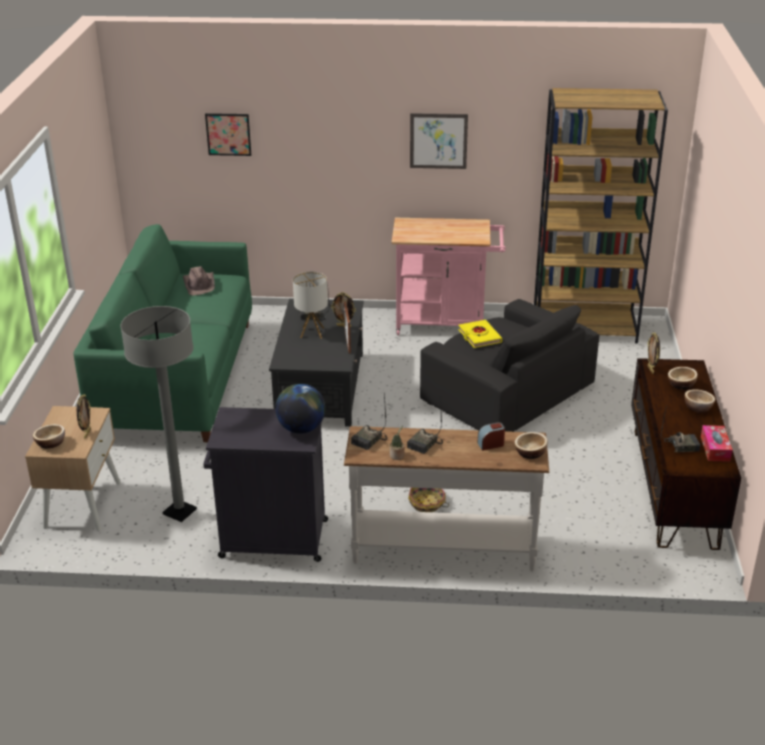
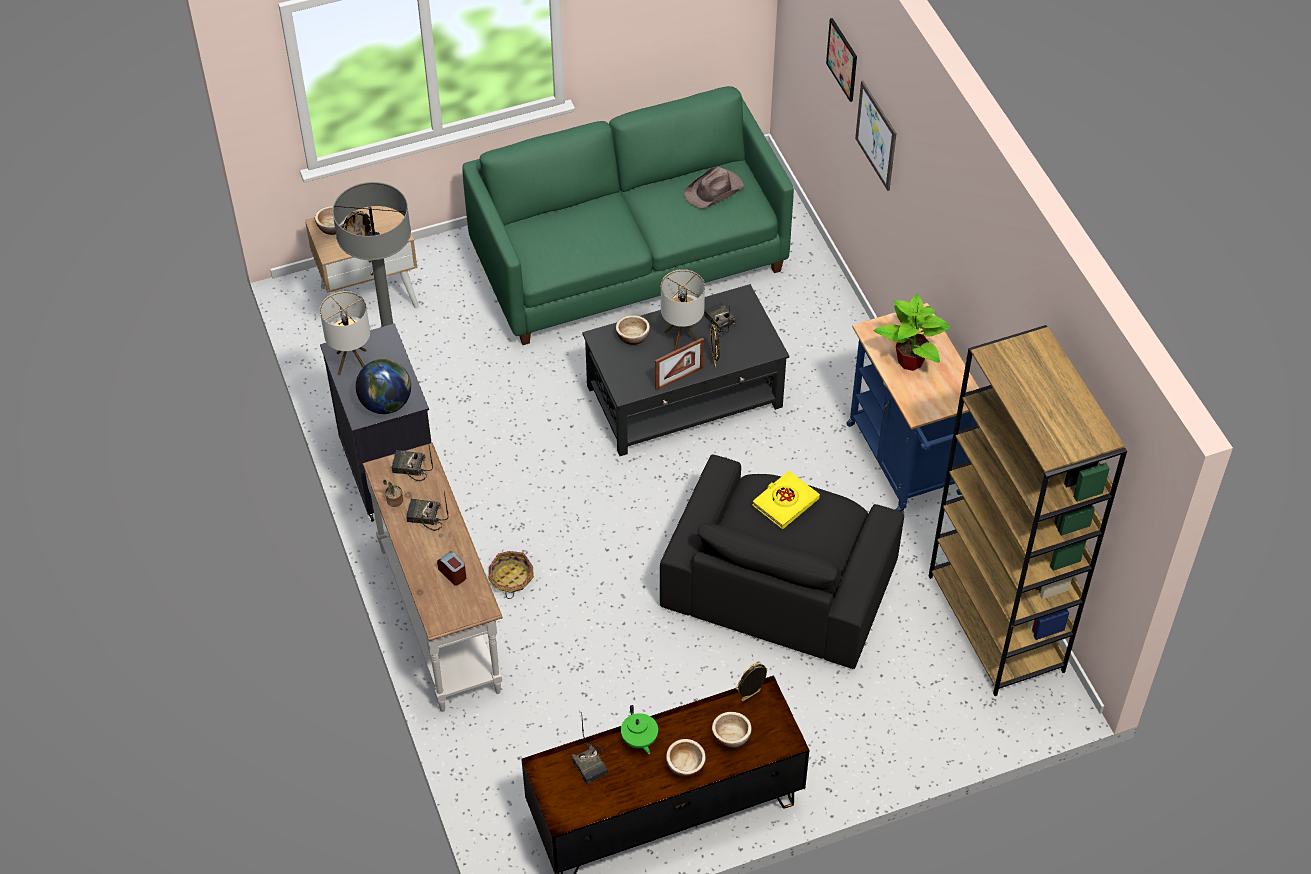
camera: 65 degrees right, 20 degrees up
pink cart [391,218,506,335] -> blue cart [846,303,979,513]
picture [410,113,468,169] -> picture moved to [855,81,897,191]
bowl [515,432,548,459] -> bowl moved to [616,315,650,345]
tissue box [701,425,733,462] -> none
none -> table lamp [320,291,370,375]
none -> green teapot [621,705,658,754]
none -> potted plant [873,294,951,371]

